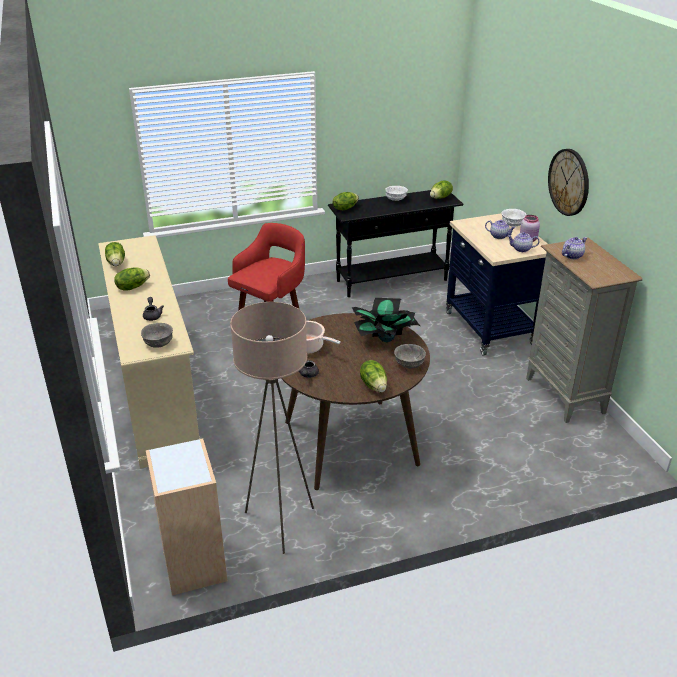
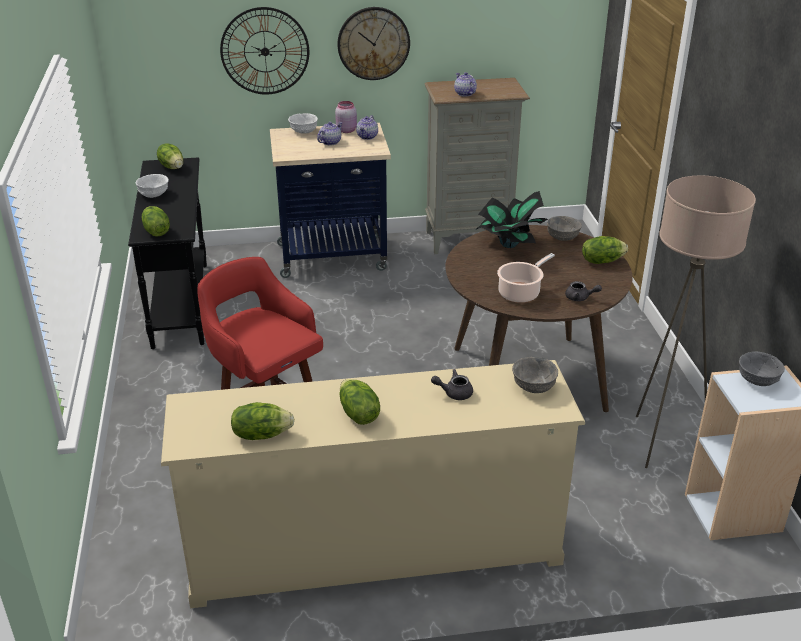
camera: 80 degrees left, 0 degrees up
none -> wall clock [220,7,309,94]
none -> grey bowl [739,352,785,386]

